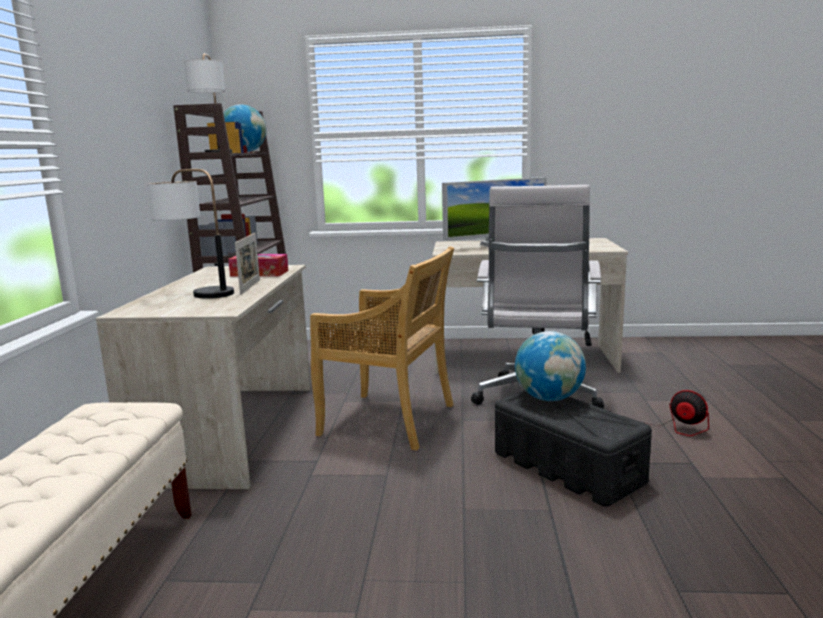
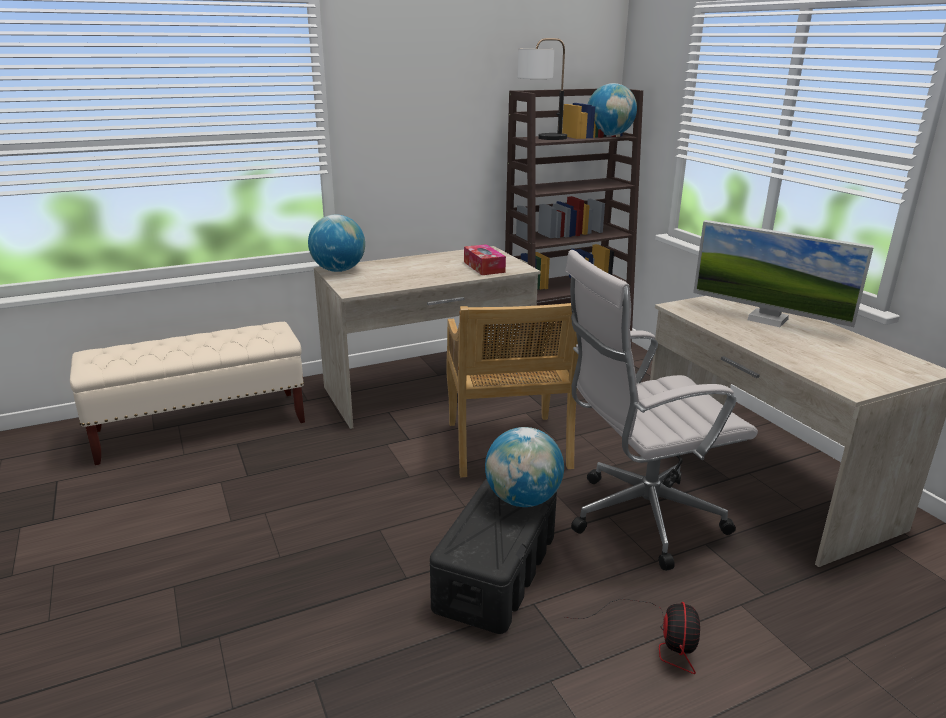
camera: 60 degrees right, 10 degrees up
table lamp [147,169,234,298] -> none
picture frame [235,233,260,295] -> none
none -> globe [308,215,365,272]

